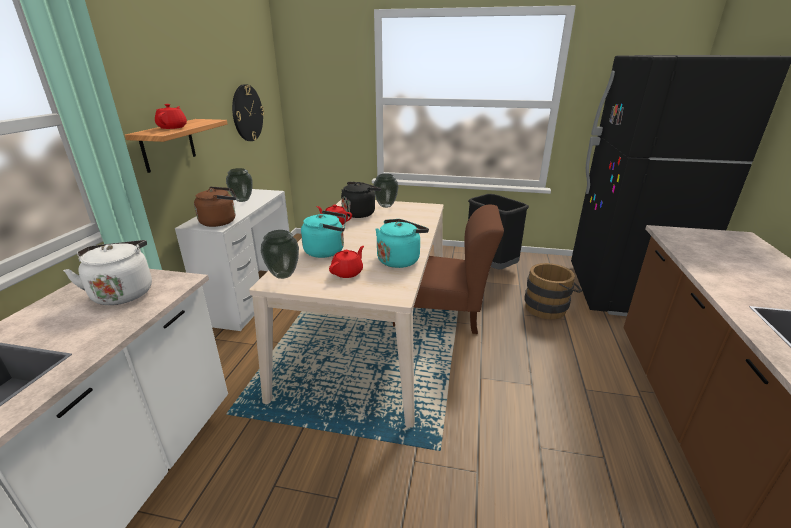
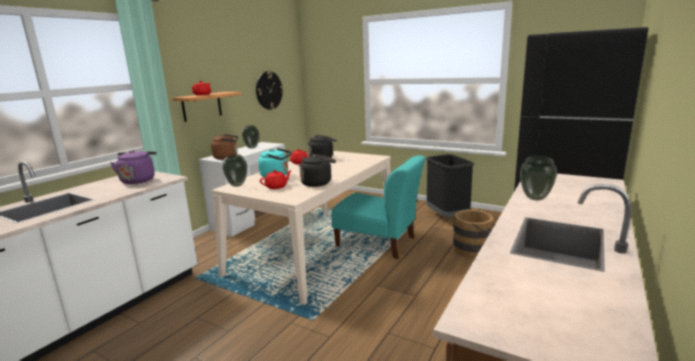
camera: 20 degrees right, 10 degrees down
white kettle [63,240,152,305] -> purple kettle [110,150,157,184]
vase [373,174,398,208] -> vase moved to [520,155,557,200]
turquoise kettle [376,219,429,268] -> black kettle [300,154,336,187]
brown chair [393,205,504,334] -> turquoise chair [331,155,425,259]

